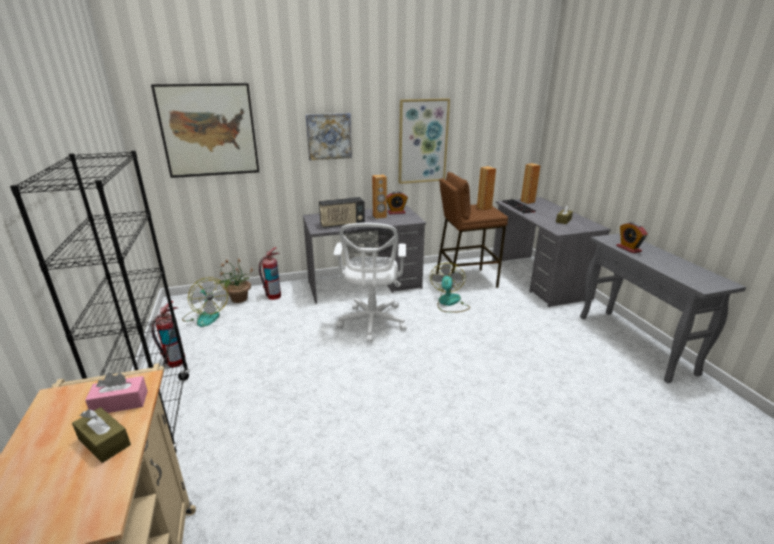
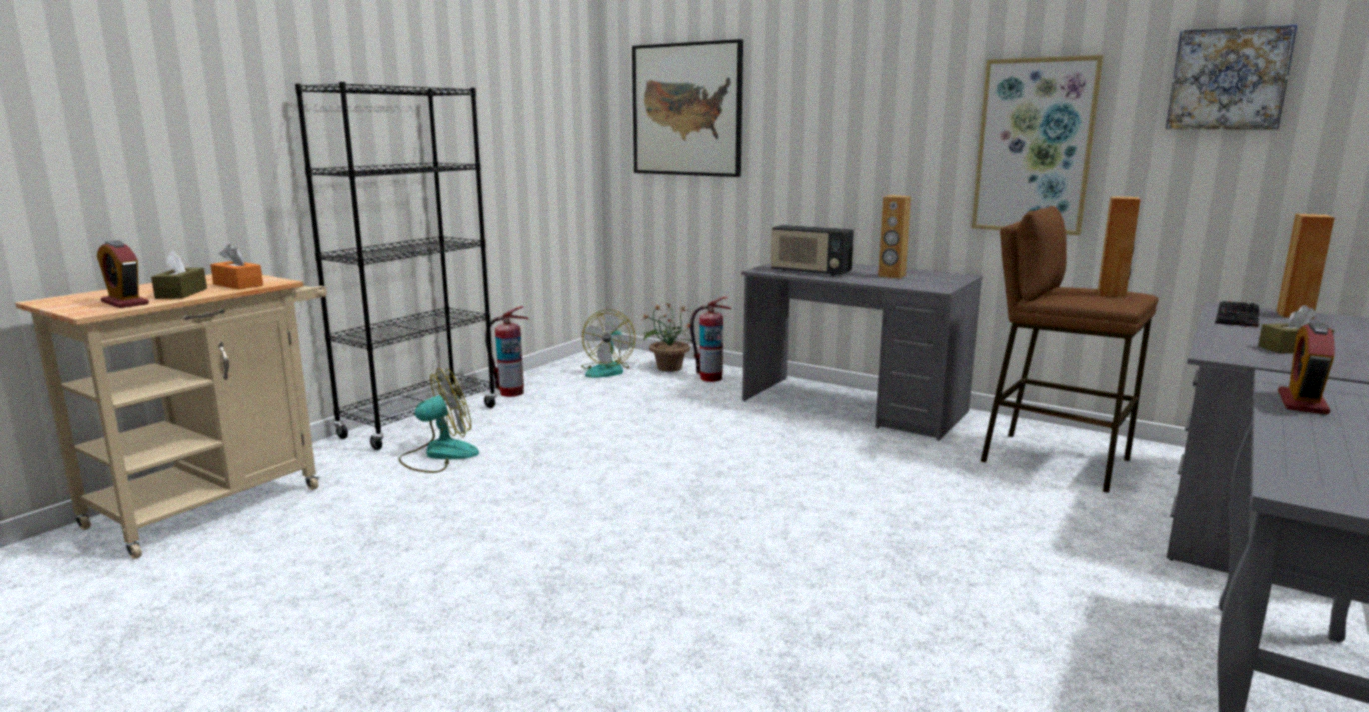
camera: 50 degrees right, 10 degrees down
pink tissue box [85,373,148,413] -> orange tissue box [210,244,263,290]
picture [306,113,352,160] -> picture moved to [1166,24,1298,130]
white office chair [334,223,407,342] -> none
alarm clock [387,191,408,215] -> alarm clock moved to [97,240,149,308]
fan [430,263,470,313] -> fan moved to [398,368,479,473]

